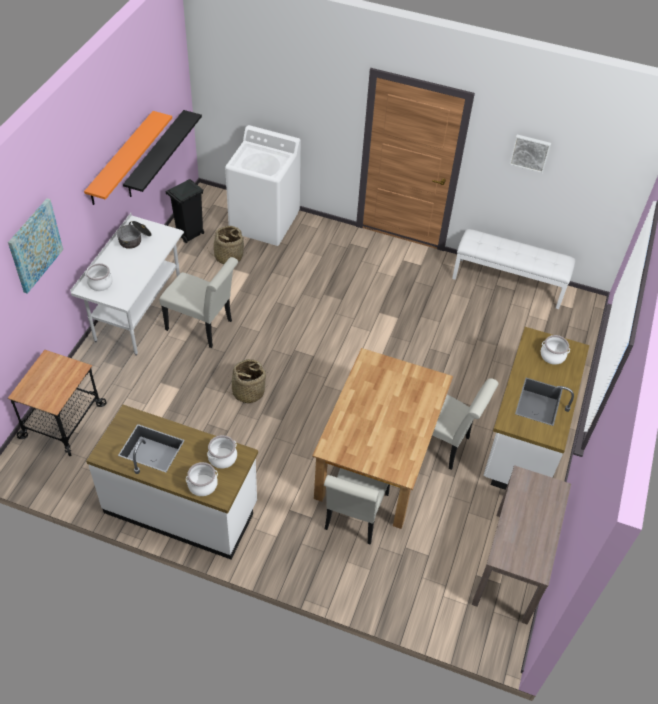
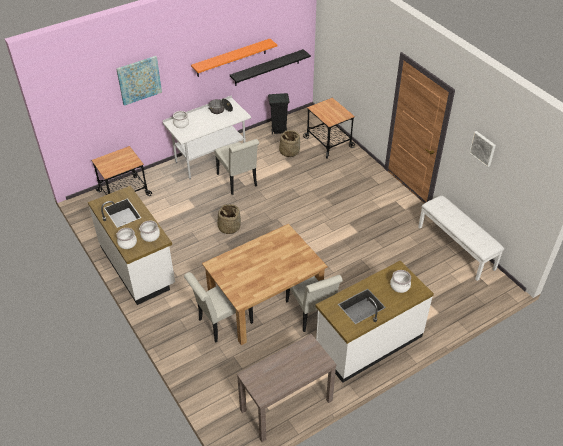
camera: 40 degrees right, 5 degrees down
white washing machine [225,125,301,246] -> cart [303,98,355,159]

